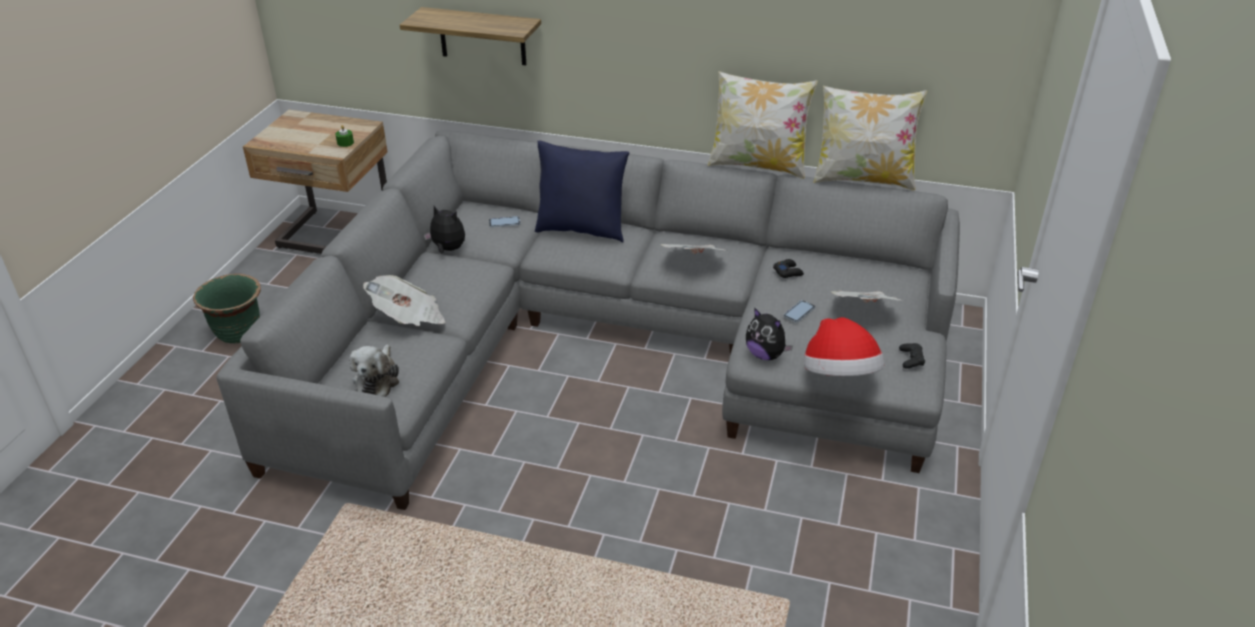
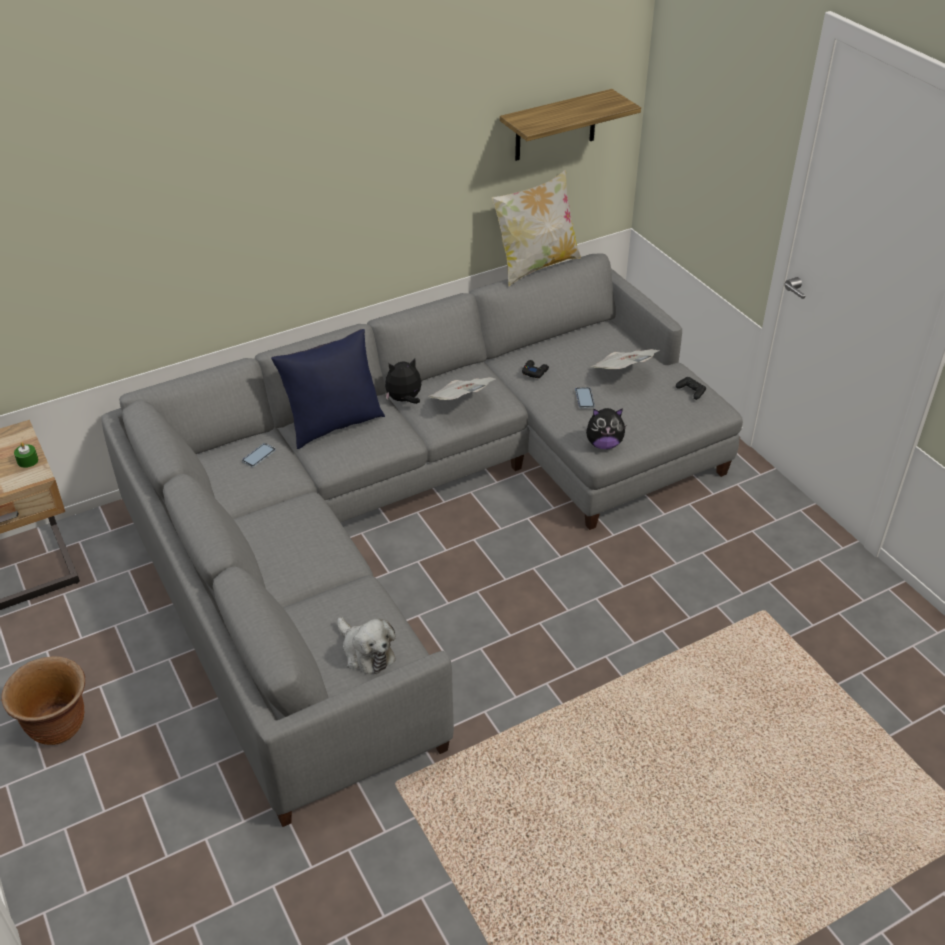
camera: 45 degrees left, 5 degrees up
green planter [193,274,261,344] -> brown planter [1,656,85,745]
newspaper [363,275,445,326] -> none
shelf [400,7,541,65] -> shelf moved to [500,89,641,161]
plush toy [424,206,465,254] -> plush toy moved to [385,358,421,404]
pillow [707,71,818,179] -> none
hat [804,317,884,376] -> none

